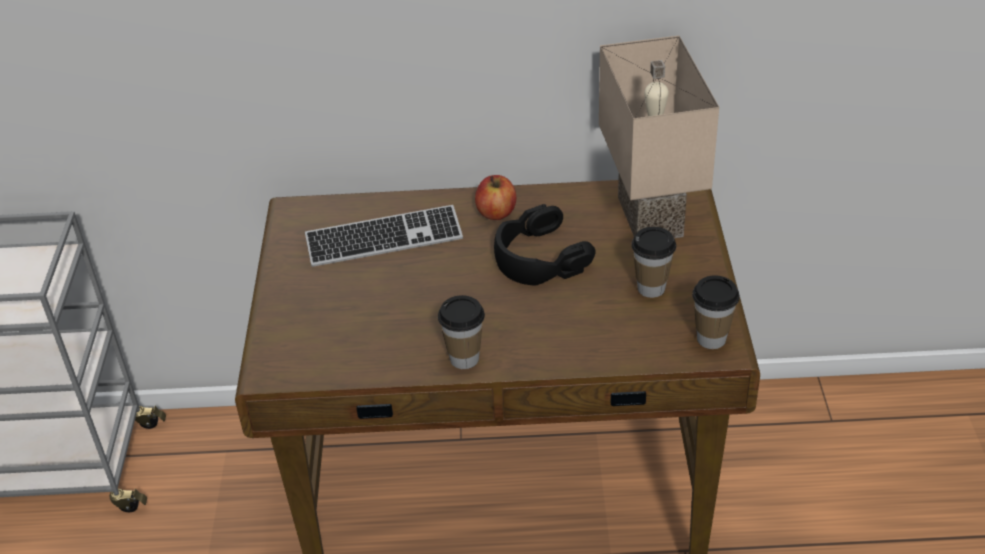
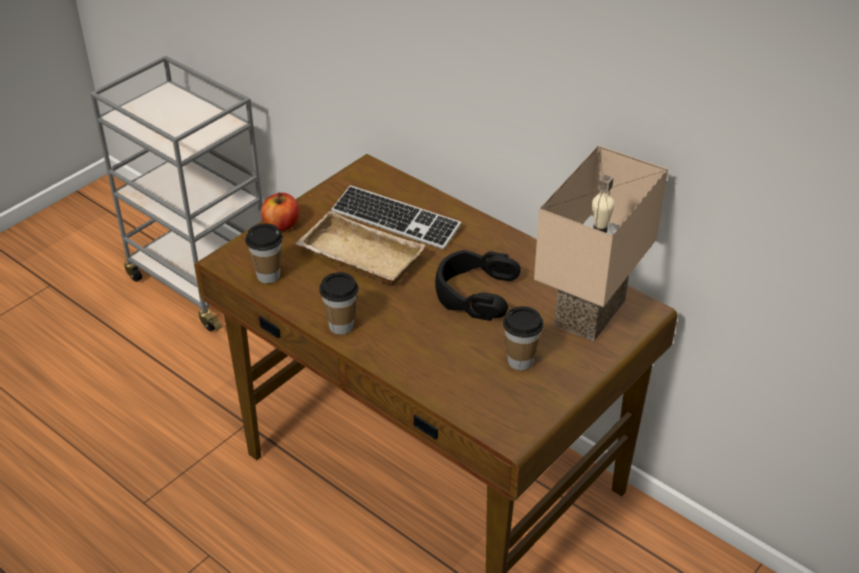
camera: 40 degrees right, 0 degrees up
apple [475,175,516,220] -> apple moved to [261,192,299,231]
cup [692,276,740,349] -> cup moved to [245,223,283,283]
none -> beige tray [295,211,426,286]

